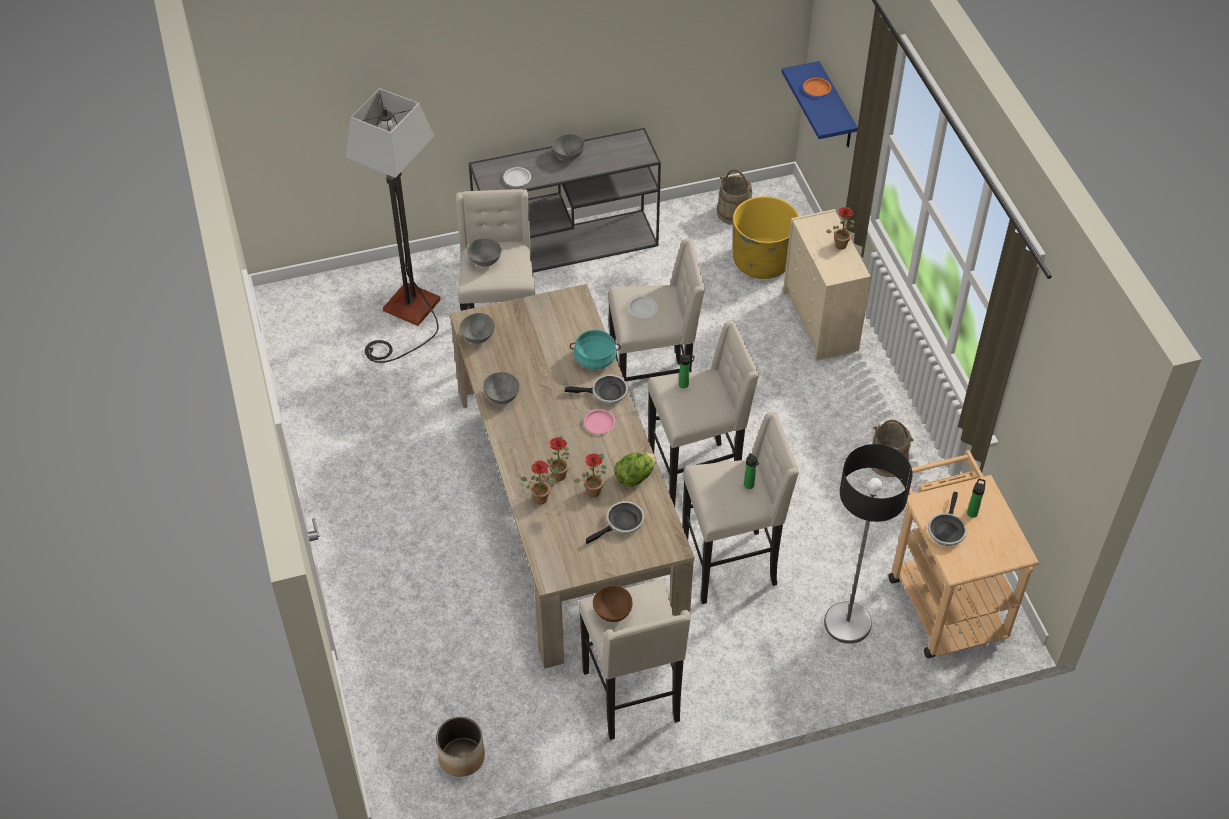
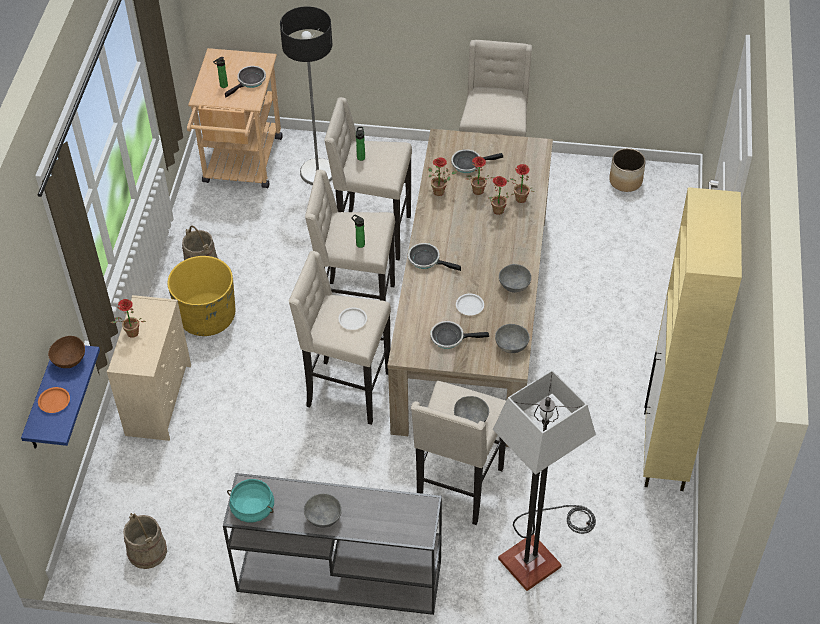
camera: 155 degrees left, 0 degrees up
white plate [503,167,531,186] -> white plate moved to [456,294,484,316]
turquoise cooking pot [570,330,621,370] -> turquoise cooking pot moved to [227,479,274,522]
pink plate [584,409,615,434] -> none
brown bowl [593,585,633,622] -> brown bowl moved to [48,336,85,368]
lettuce [614,452,657,487] -> potted plant [428,157,458,196]
yellow planter [733,196,799,279] -> yellow planter moved to [168,256,235,336]
none -> frying pan [430,321,489,349]
none -> beige cabinet [643,187,742,491]

